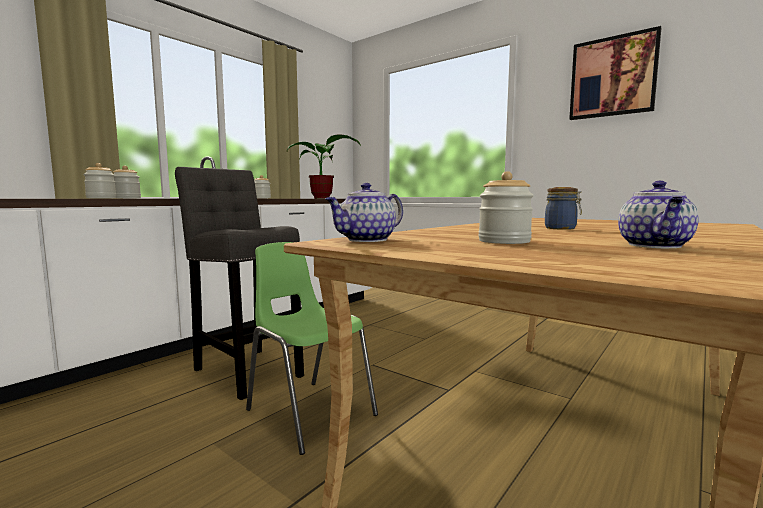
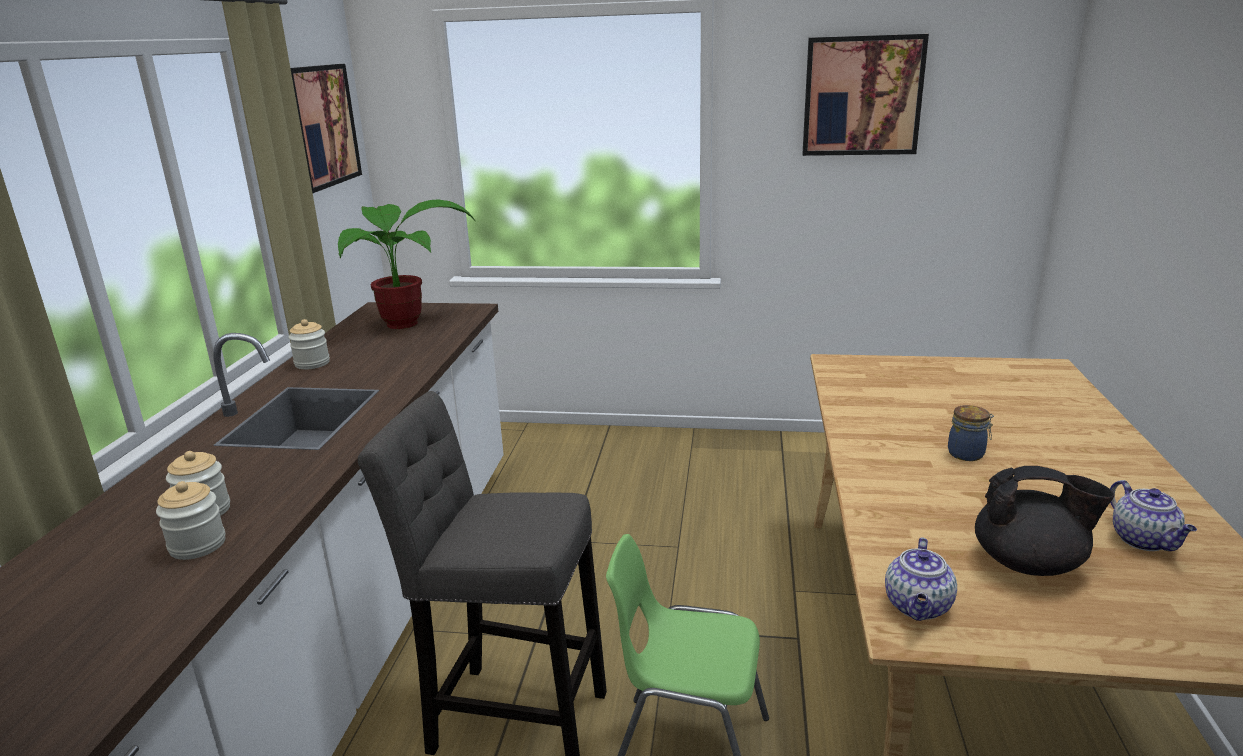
camera: 30 degrees left, 15 degrees up
jar [478,171,534,244] -> black teapot [975,466,1115,576]
none -> picture [290,64,362,193]

